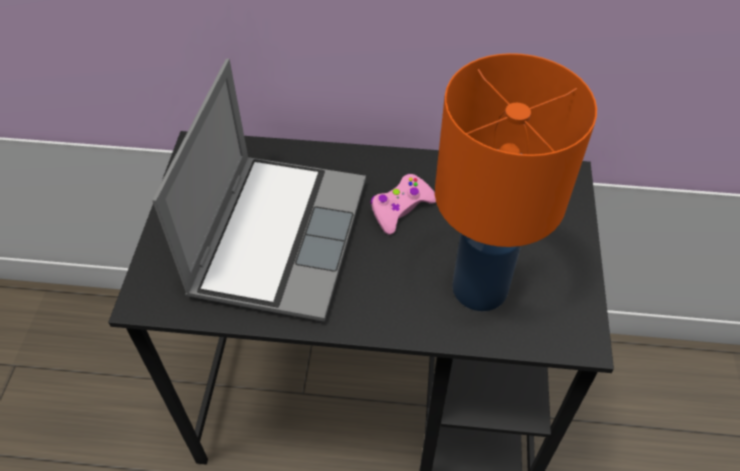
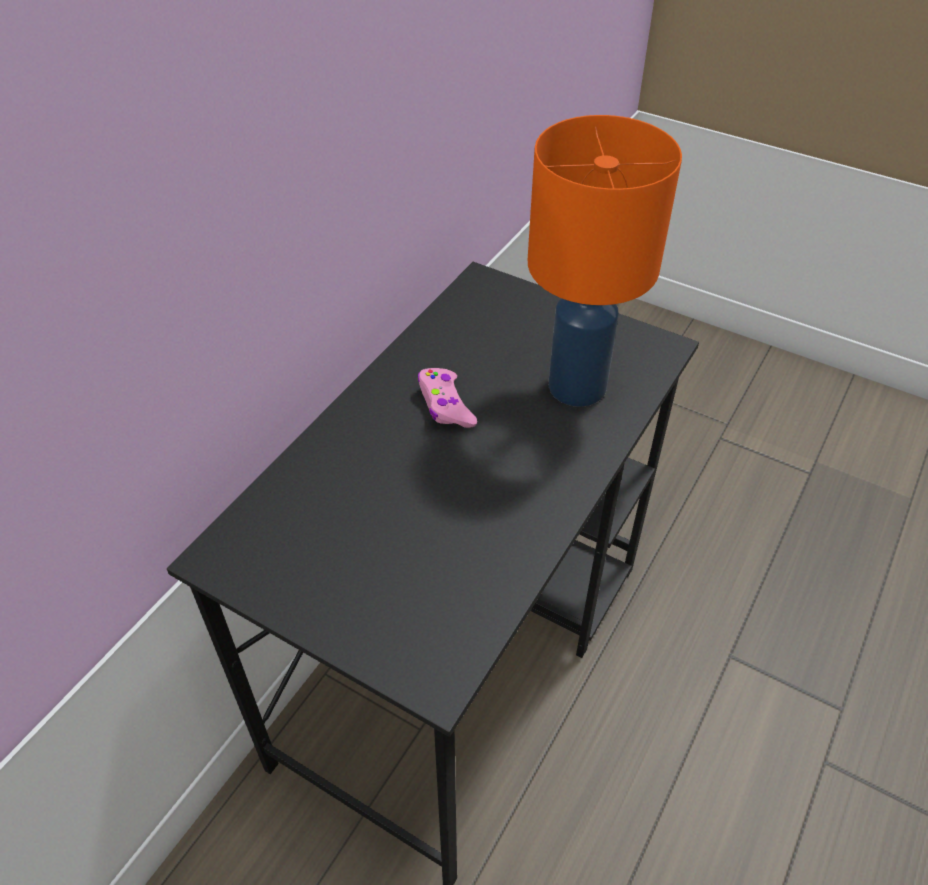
camera: 65 degrees left, 5 degrees down
laptop [152,58,366,322] -> none

